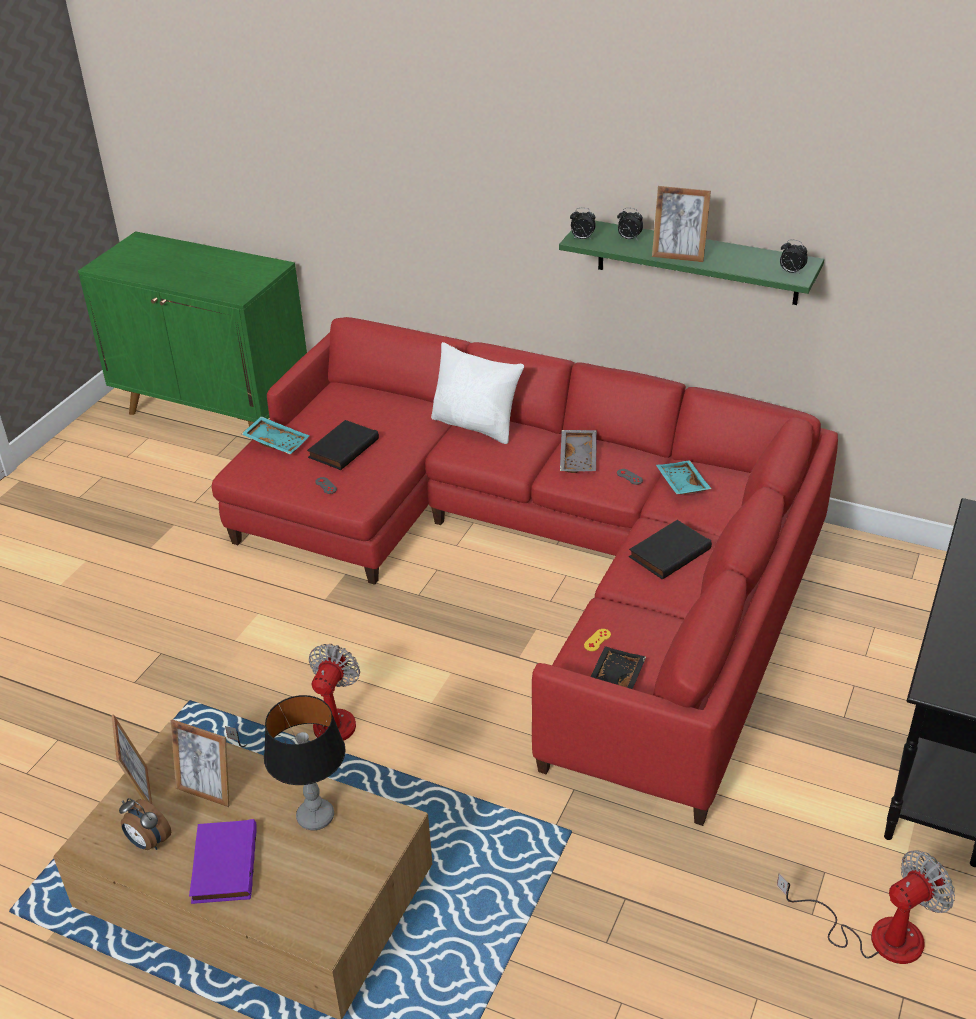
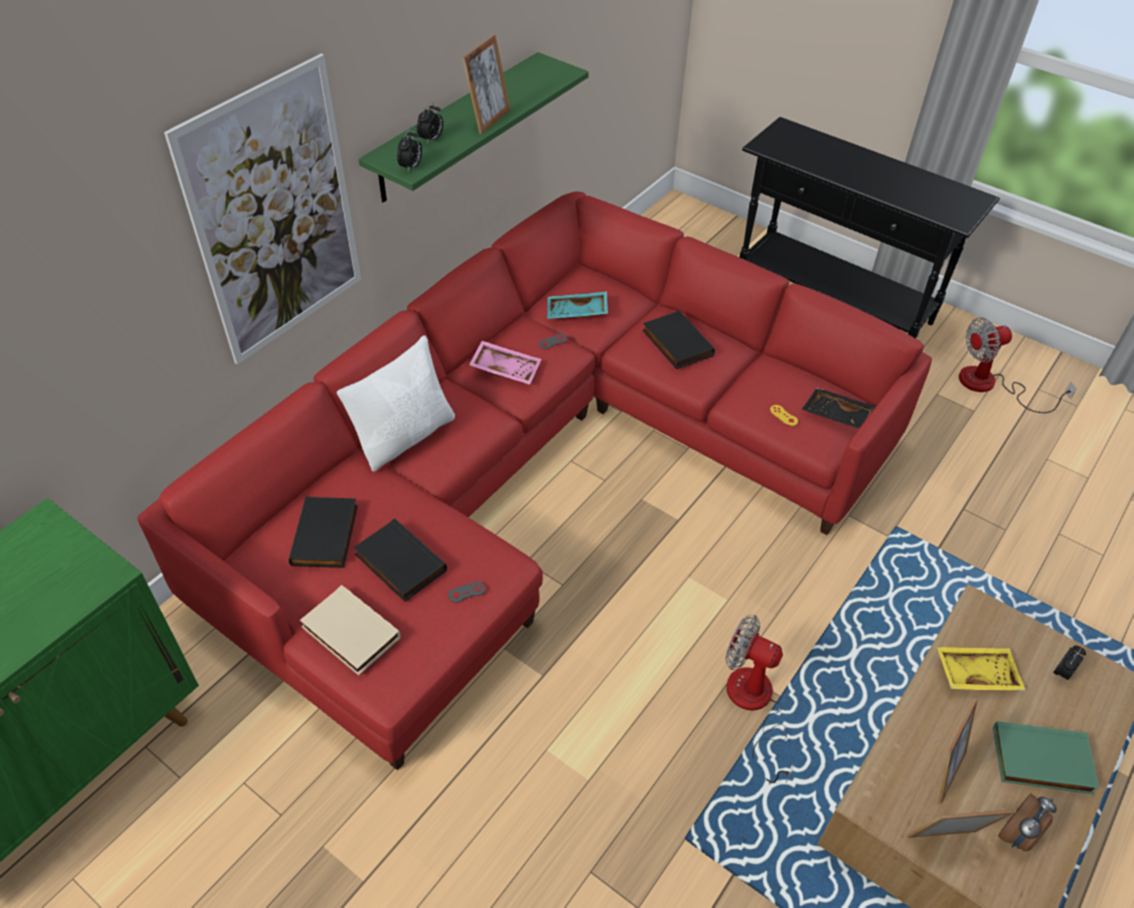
camera: 80 degrees left, 10 degrees up
purple book [189,819,257,904] -> green book [993,721,1100,794]
turquoise tray [242,416,309,455] -> beige book [300,585,401,676]
table lamp [264,695,346,830] -> yellow tray [937,647,1026,691]
grey tray [560,430,597,473] -> pink tray [469,341,542,385]
fan [777,850,955,964] -> fan turned 90 degrees counterclockwise [959,318,1077,413]
alarm clock [780,239,808,274] -> alarm clock moved to [1053,645,1086,681]
none -> picture [164,54,361,365]
none -> black book [289,496,358,568]

